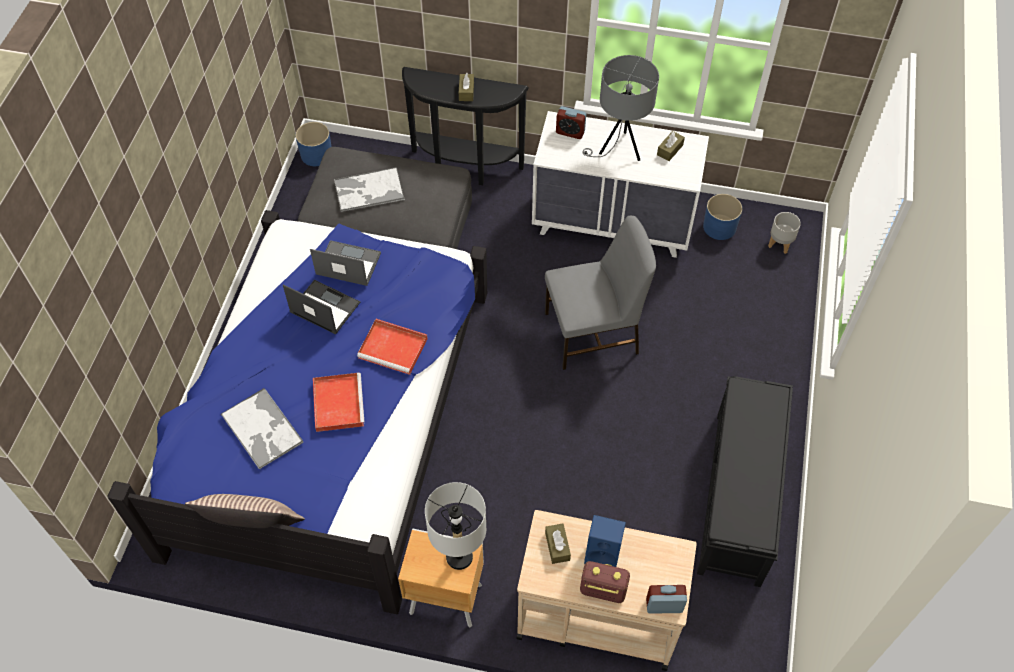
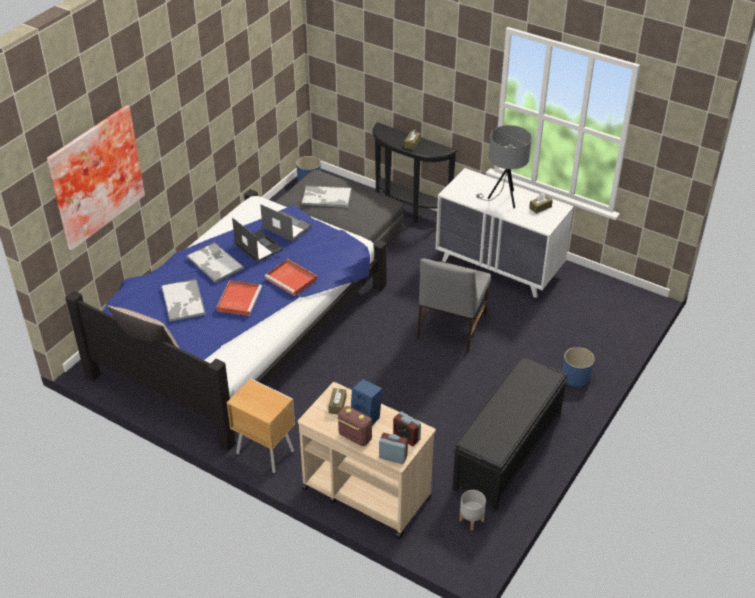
camera: 20 degrees right, 15 degrees down
grey table lamp [425,482,486,570] -> none
grey chair [545,216,656,370] -> grey chair turned 105 degrees clockwise [417,258,491,353]
alarm clock [556,106,586,139] -> alarm clock moved to [393,411,421,446]
blue planter [703,194,742,240] -> blue planter moved to [562,347,595,387]
grey planter [768,212,801,254] -> grey planter moved to [459,490,486,531]
none -> picture [47,105,145,251]
none -> tray [186,242,244,283]

